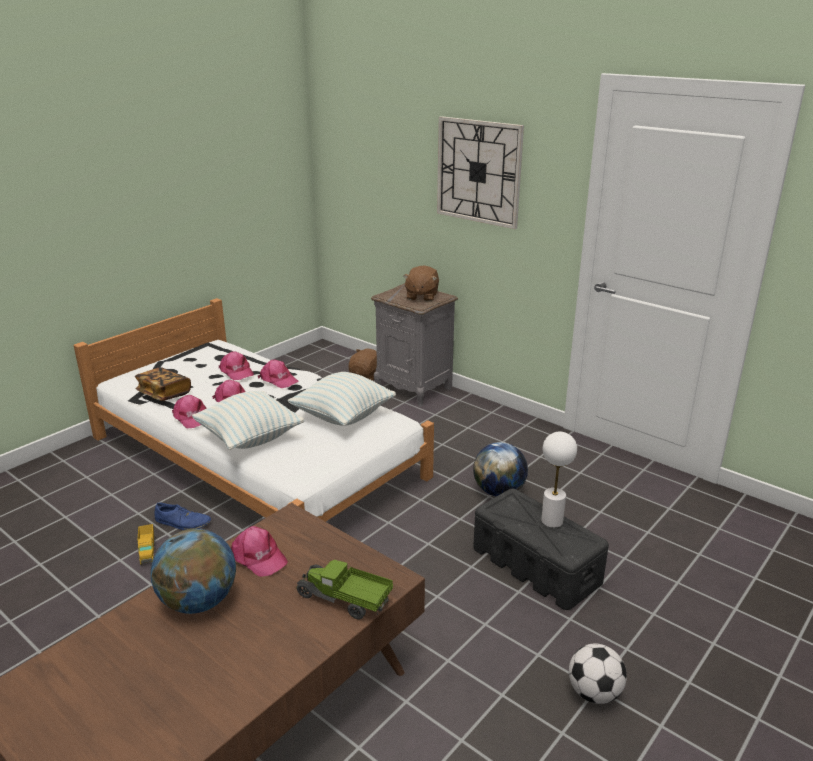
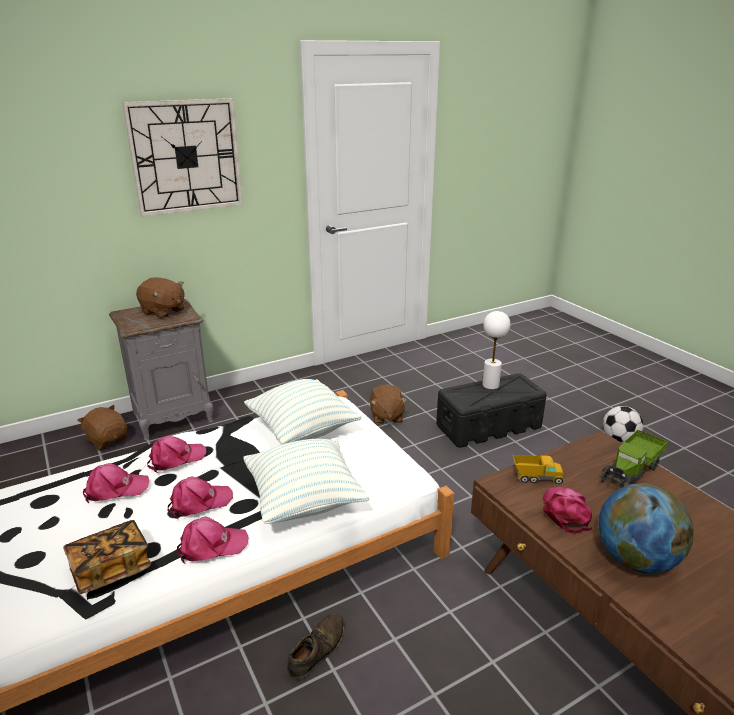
camera: 70 degrees left, 0 degrees up
toy truck [137,524,155,565] -> toy truck moved to [513,455,564,484]
blue shoe [154,502,211,530] -> brown shoe [287,613,344,679]
pink cap [231,526,288,577] -> pink cap turned 60 degrees counterclockwise [543,487,592,534]
globe [473,442,528,496] -> brown plush toy [370,384,407,424]

